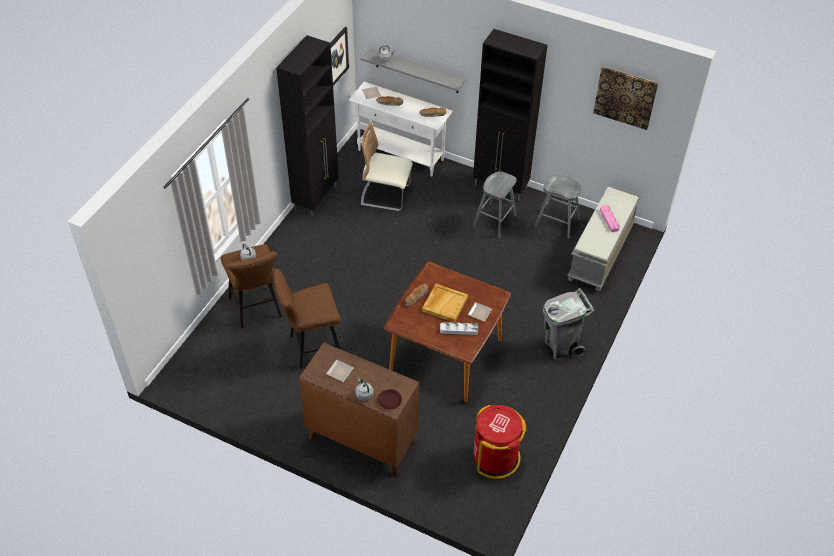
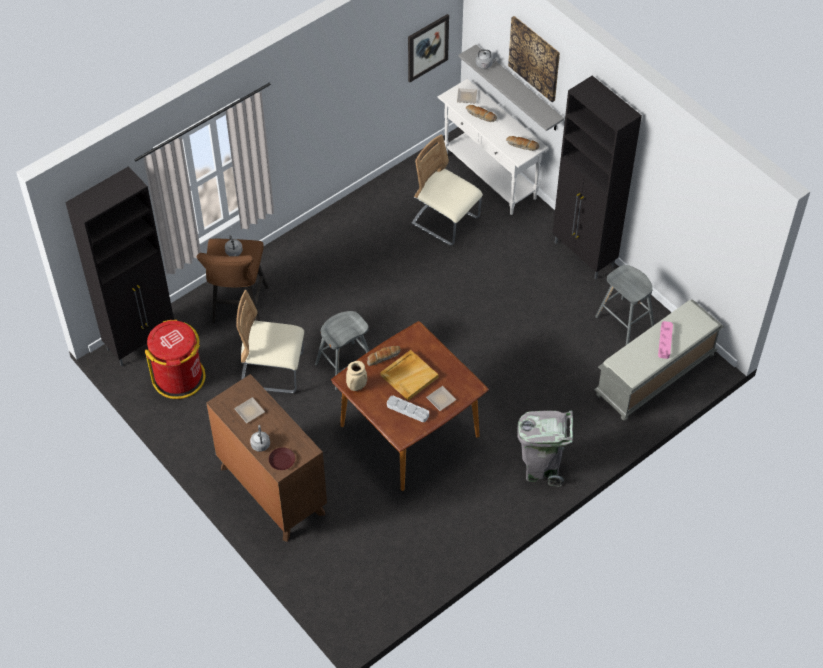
camera: 25 degrees right, 5 degrees up
brown stool [273,269,341,369] -> beige chair [236,290,304,393]
black cabinet [276,35,339,217] -> black cabinet moved to [65,166,174,366]
grey stool [473,171,517,238] -> grey stool moved to [315,311,369,390]
red trash can [473,405,526,479] -> red trash can moved to [145,320,206,399]
picture [593,66,659,130] -> picture moved to [508,16,560,102]
none -> beige vase [346,361,367,391]

